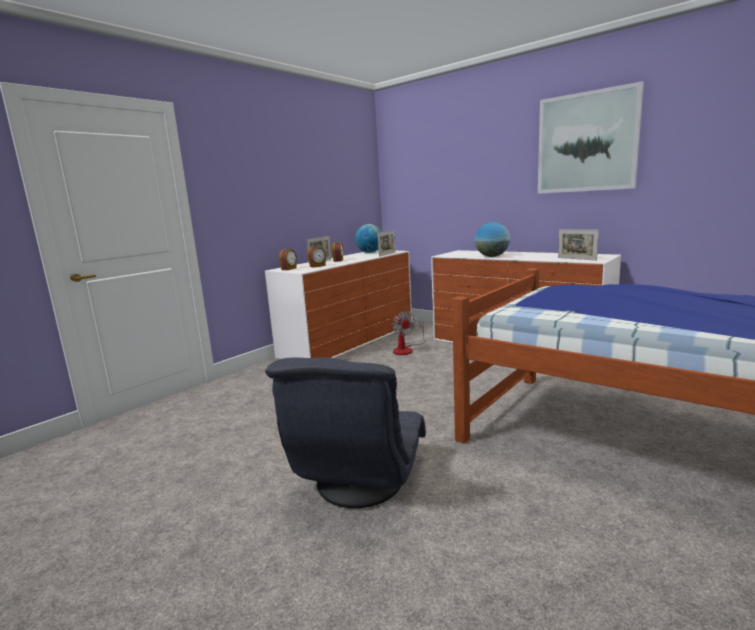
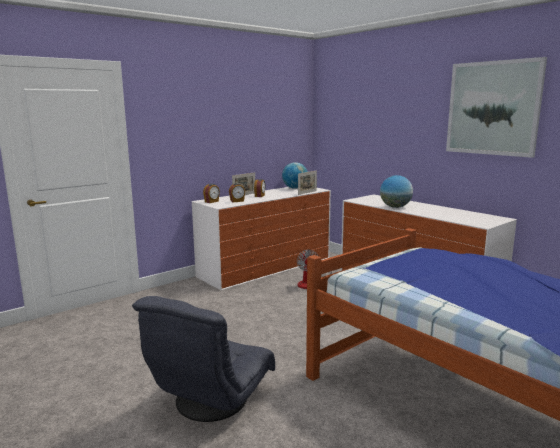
camera: 10 degrees right, 0 degrees up
picture frame [558,229,599,260] -> none

